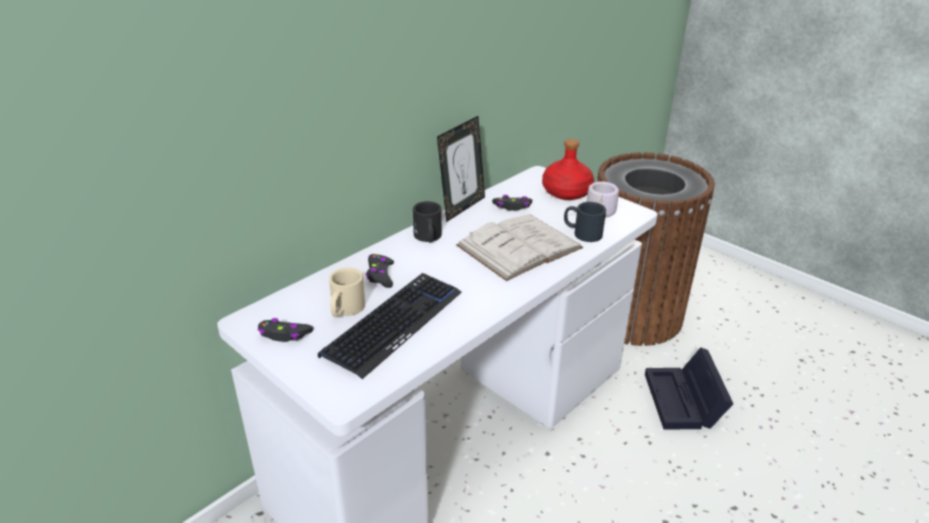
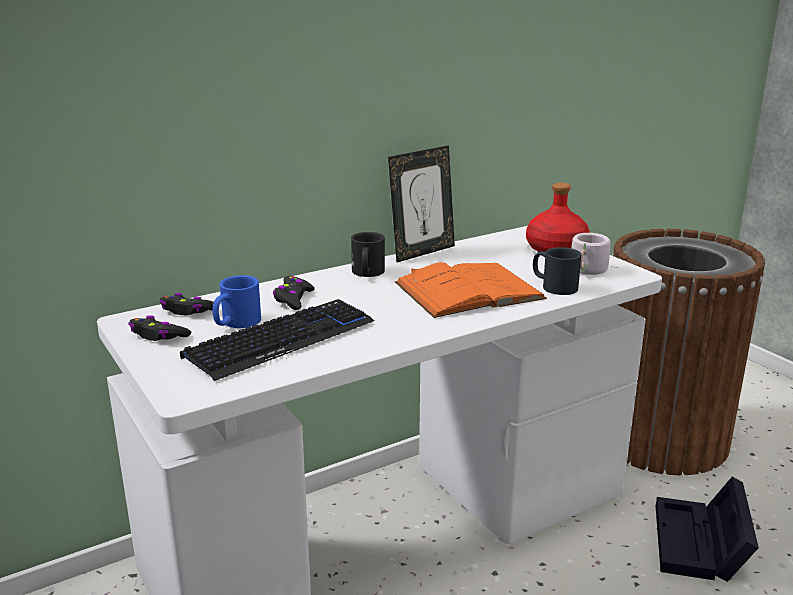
camera: 15 degrees right, 10 degrees down
beige mug [329,268,365,317] -> blue mug [213,275,261,328]
white book [456,214,583,281] -> orange book [395,262,547,318]
black game controller [492,195,532,211] -> black game controller moved to [159,293,214,316]

